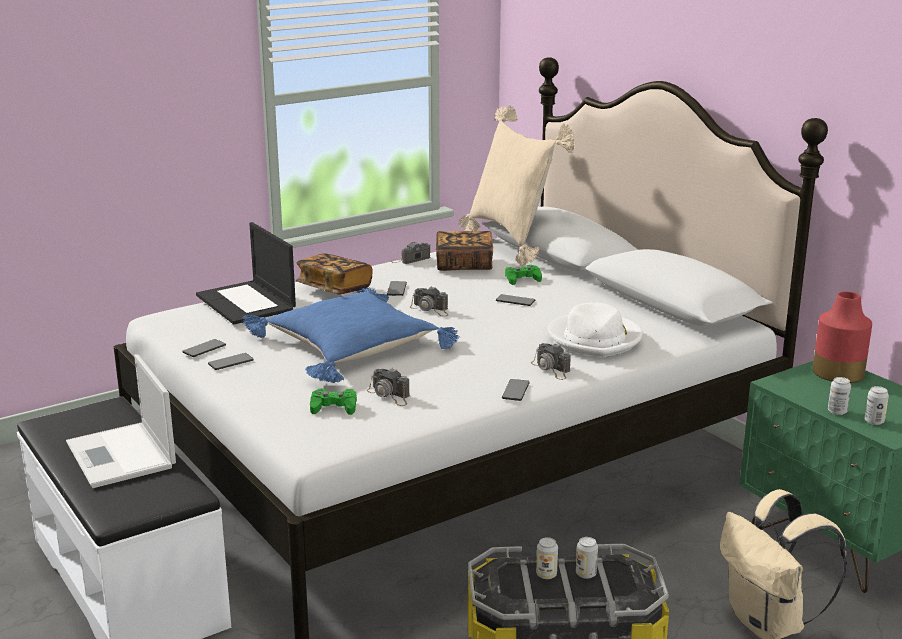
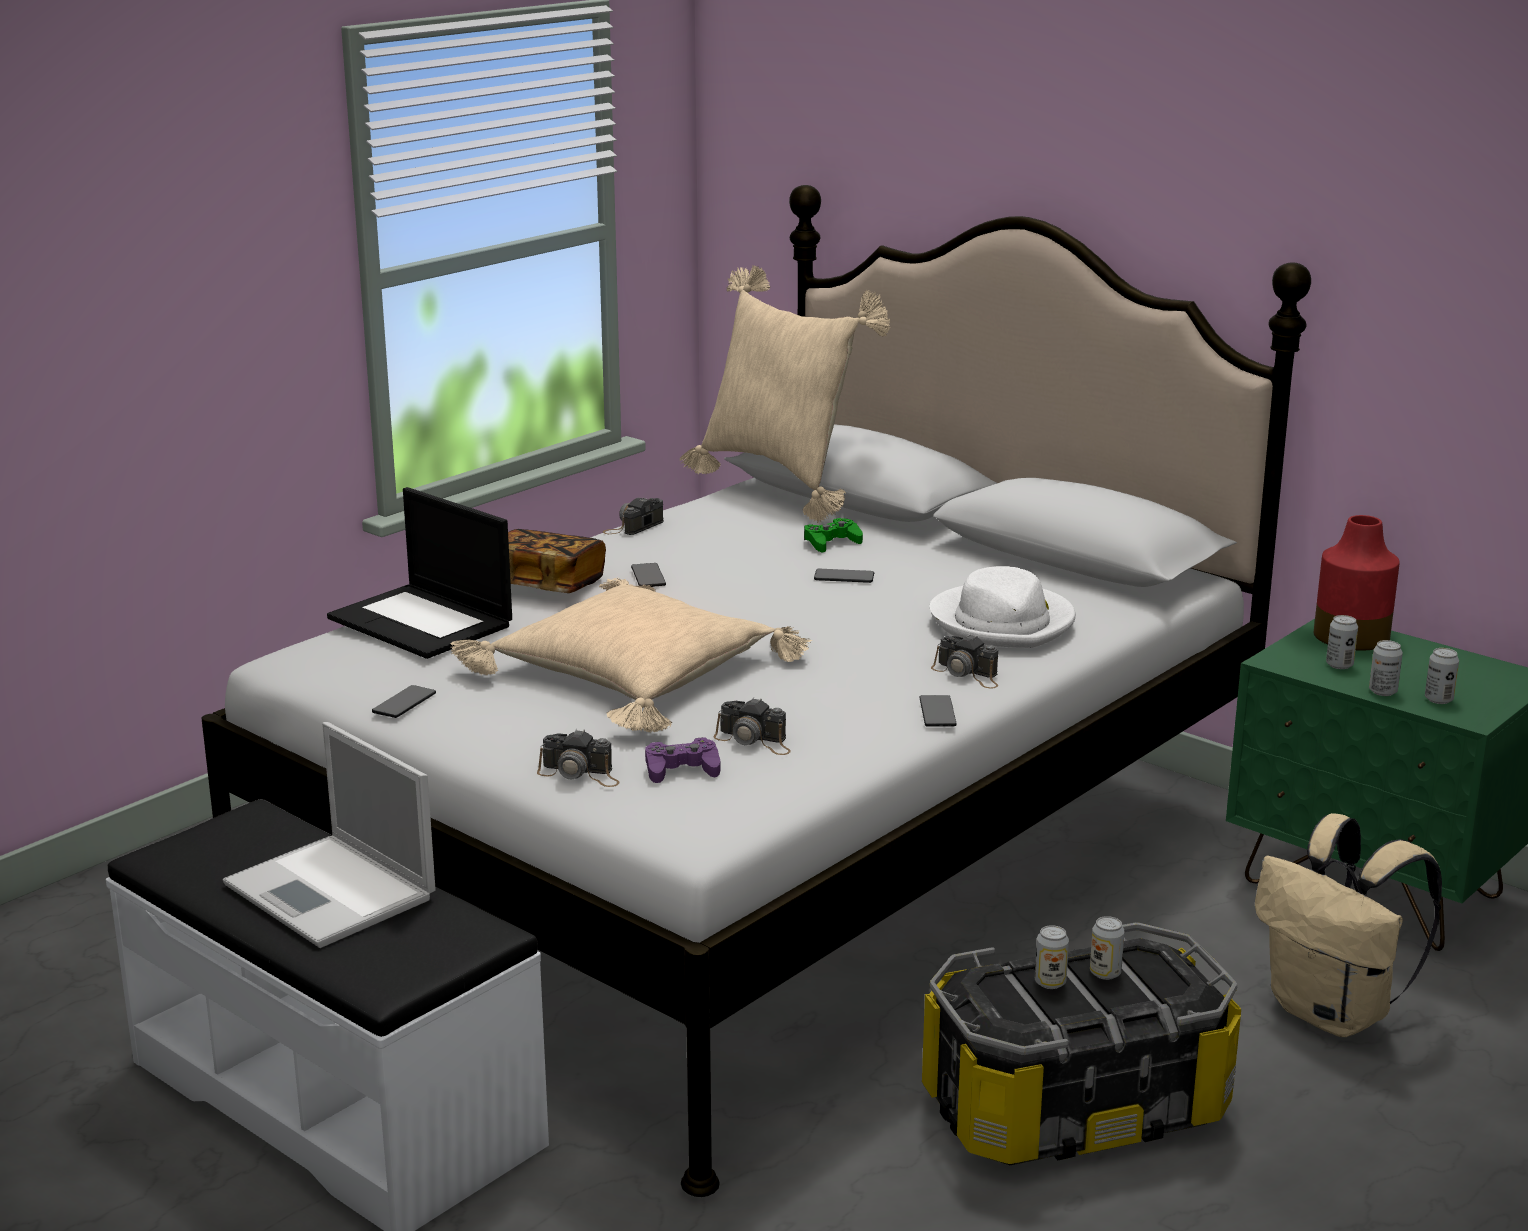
camera: 15 degrees left, 0 degrees up
phone [208,353,254,370] -> none
blue pillow [243,288,460,383] -> beige pillow [450,577,812,732]
green game controller [310,389,357,415] -> purple game controller [645,737,720,783]
camera [410,286,449,316] -> camera moved to [537,729,620,787]
book [436,231,493,271] -> none
none -> can [1326,615,1358,669]

